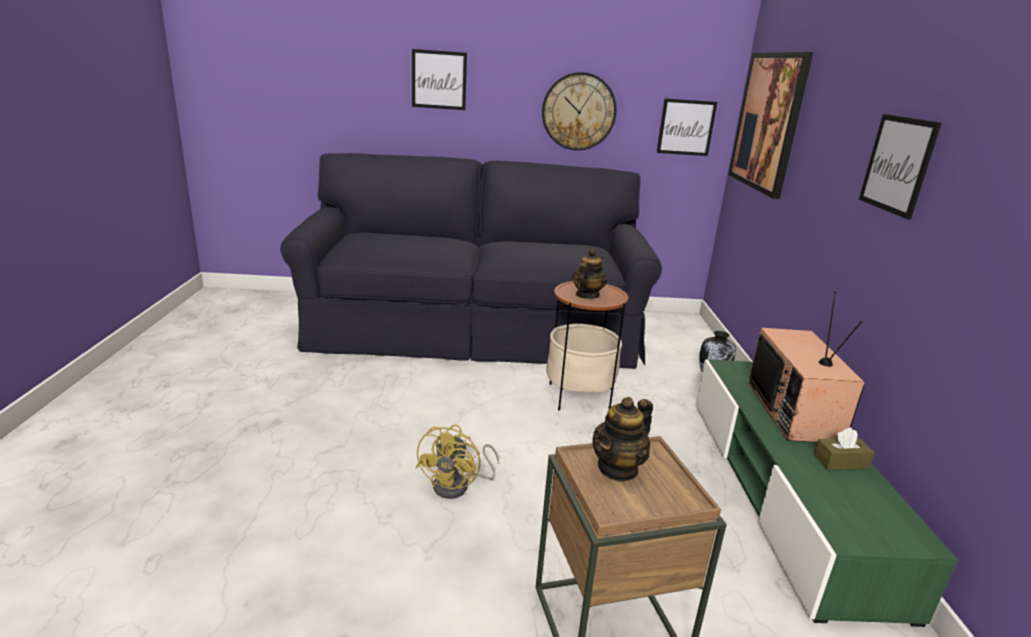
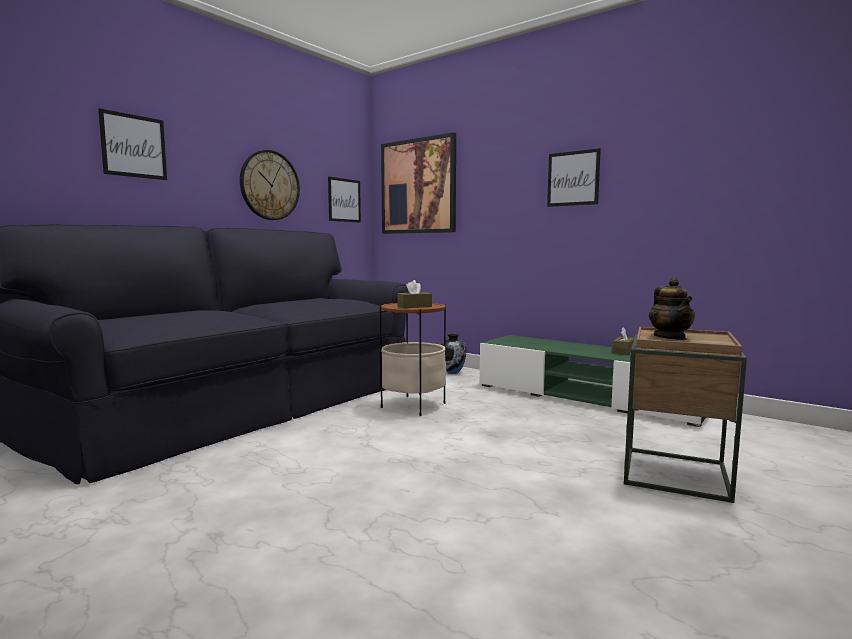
camera: 50 degrees left, 15 degrees down
yellow fan [416,425,499,499] -> none
teapot [572,249,607,299] -> brown tissue box [397,280,432,308]
television [748,291,864,443] -> none

